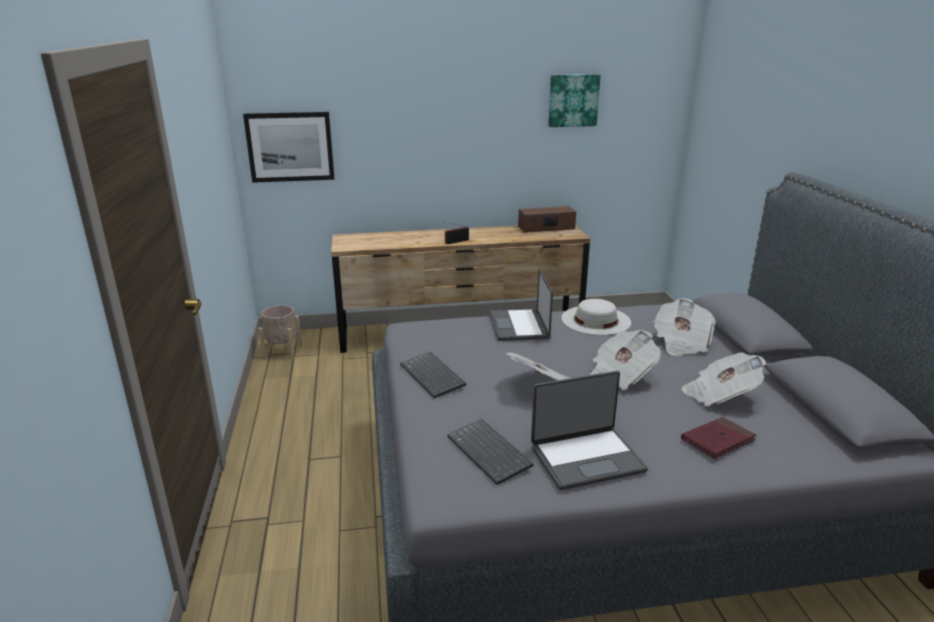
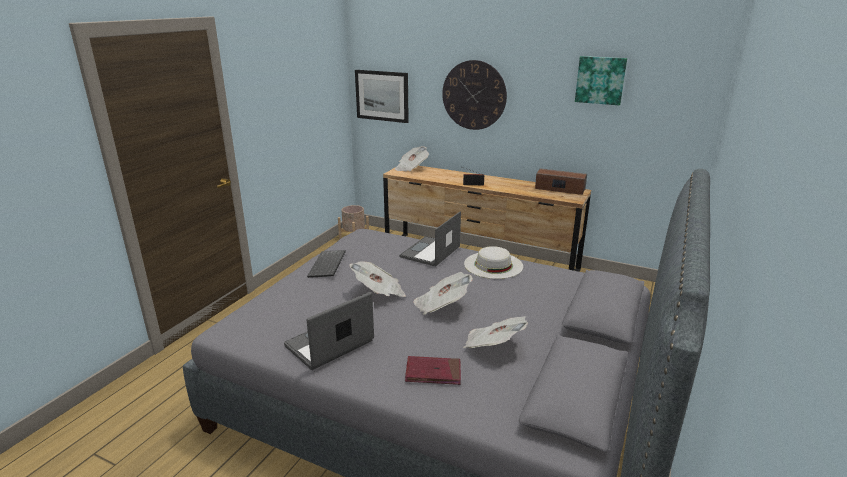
camera: 35 degrees right, 0 degrees up
keyboard [447,419,533,485] -> none
laptop [531,371,648,490] -> laptop turned 120 degrees clockwise [284,292,374,370]
newspaper [653,298,716,356] -> newspaper moved to [395,146,429,171]
none -> wall clock [442,60,507,130]

